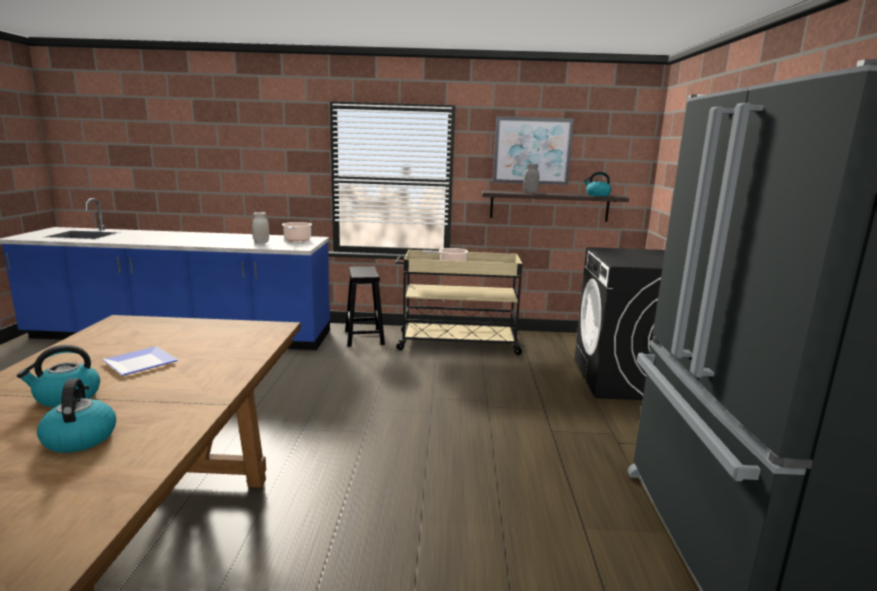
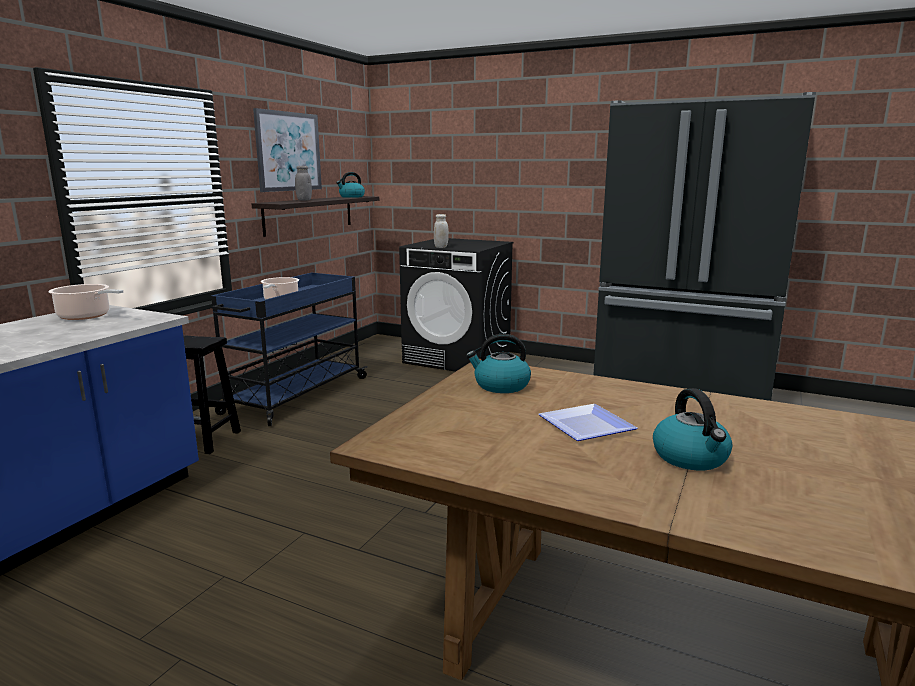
camera: 65 degrees left, 0 degrees up
kettle [37,378,116,453] -> kettle moved to [466,334,531,393]
white jar [252,212,269,243] -> white jar moved to [434,214,449,248]
beige cart [395,250,524,355] -> blue cart [211,273,368,426]

